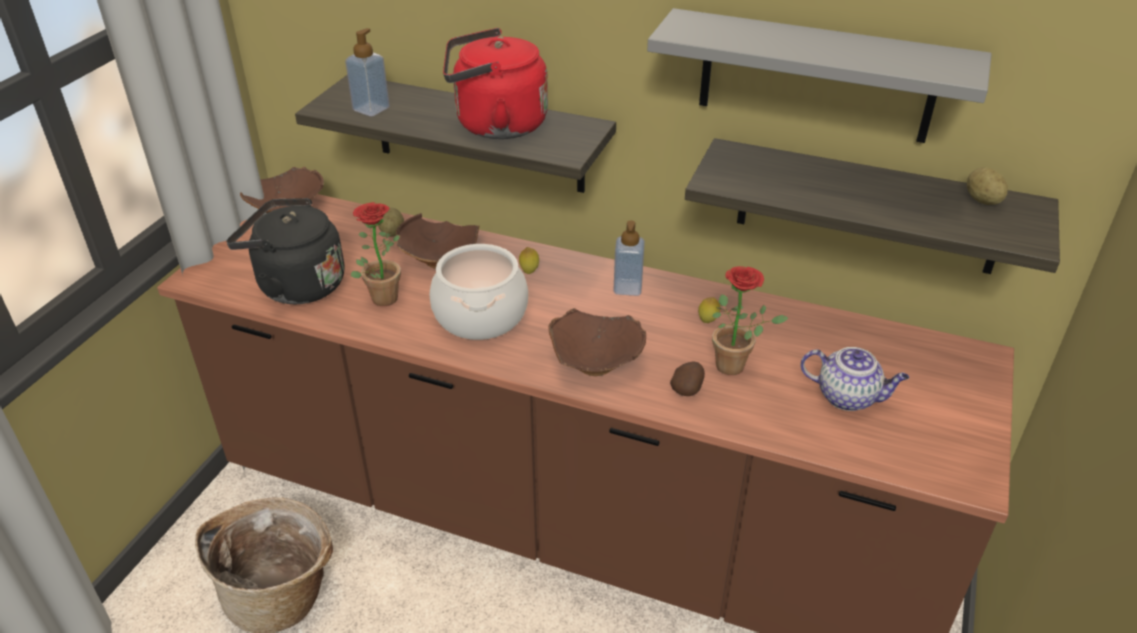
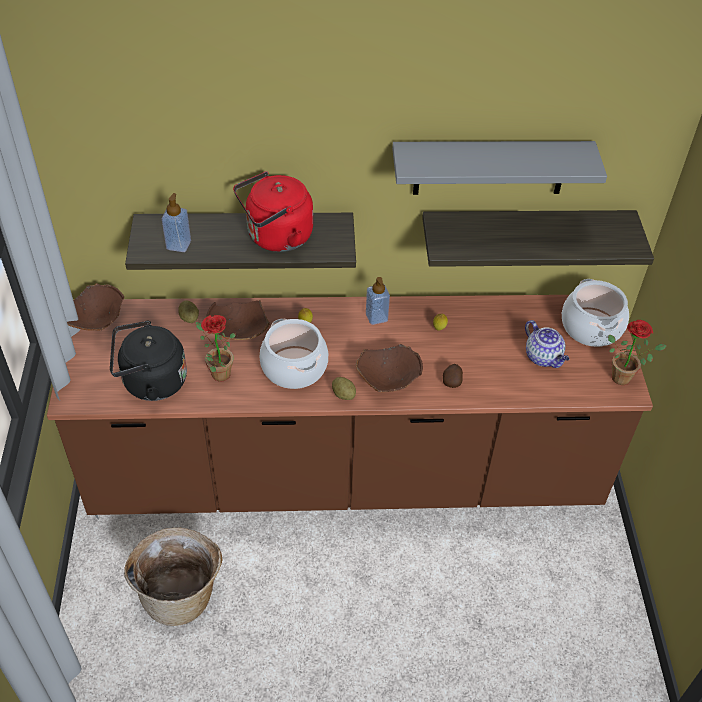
camera: 25 degrees left, 10 degrees up
potted plant [712,266,789,375] -> potted plant moved to [608,320,667,385]
teapot [801,347,909,411] -> teapot turned 60 degrees clockwise [525,320,569,368]
potato [967,167,1008,205] -> potato moved to [332,377,356,400]
none -> cooking pot [562,279,629,347]

